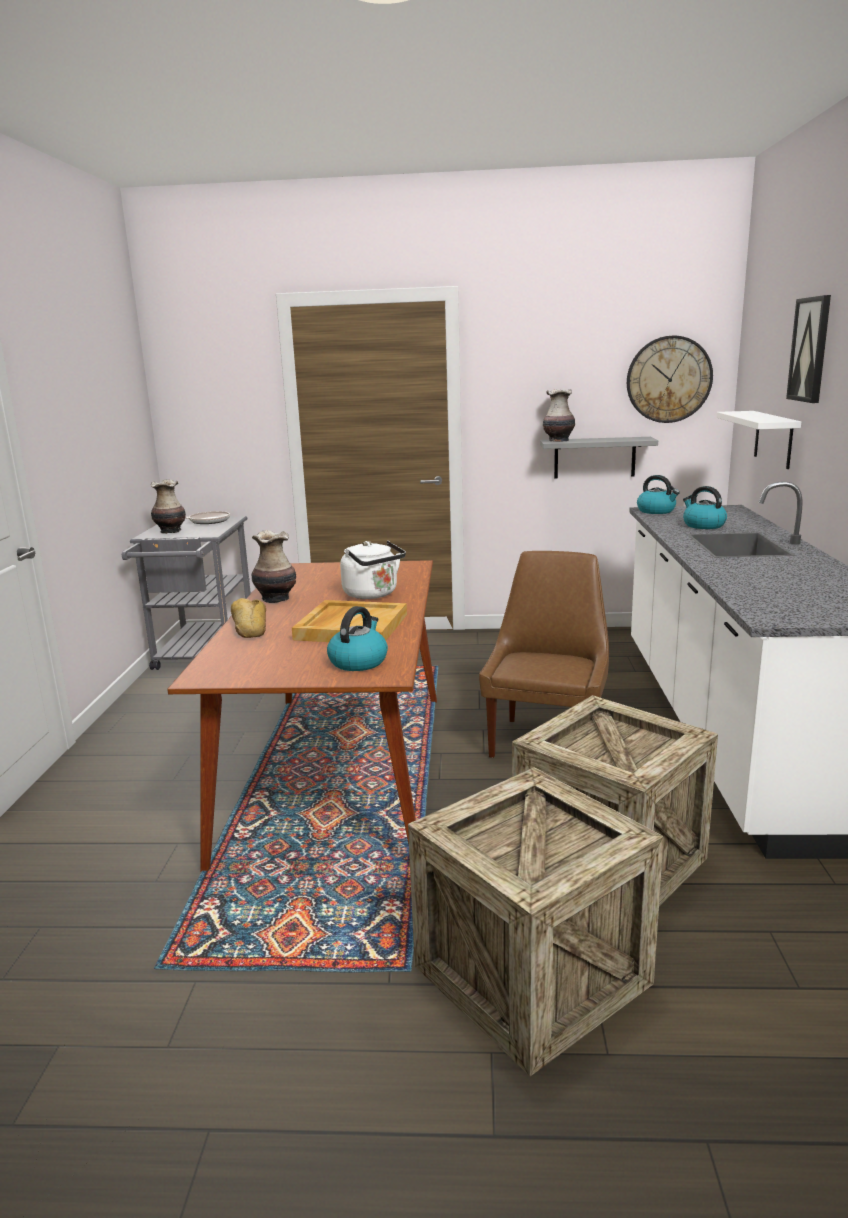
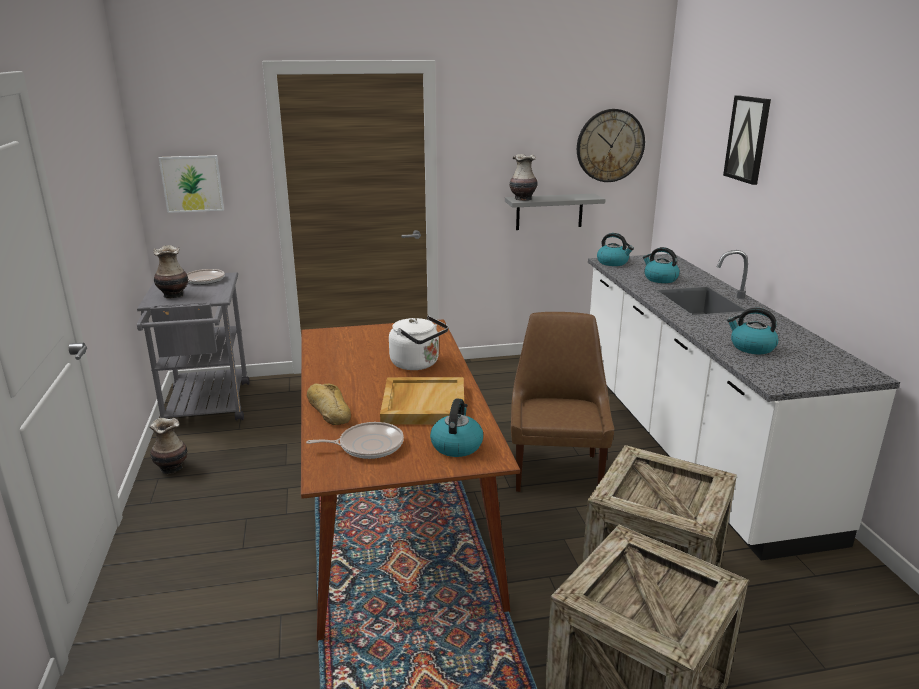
camera: 15 degrees left, 5 degrees up
vase [252,530,296,603] -> vase moved to [149,418,187,474]
white shelf [717,411,801,469] -> none
none -> picture [159,155,224,213]
none -> frying pan [306,422,404,459]
none -> kettle [727,308,778,354]

